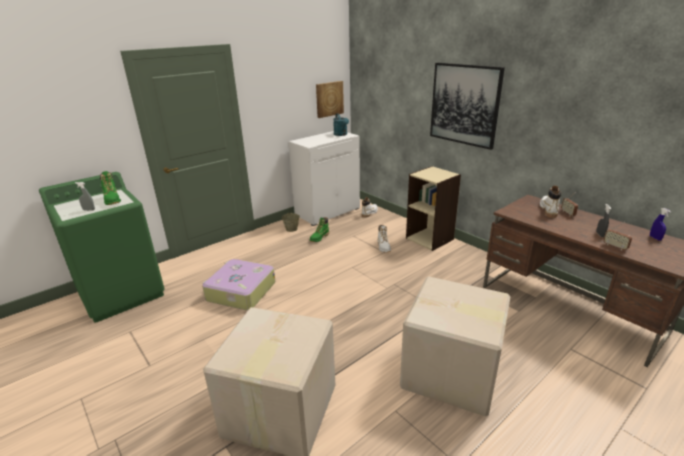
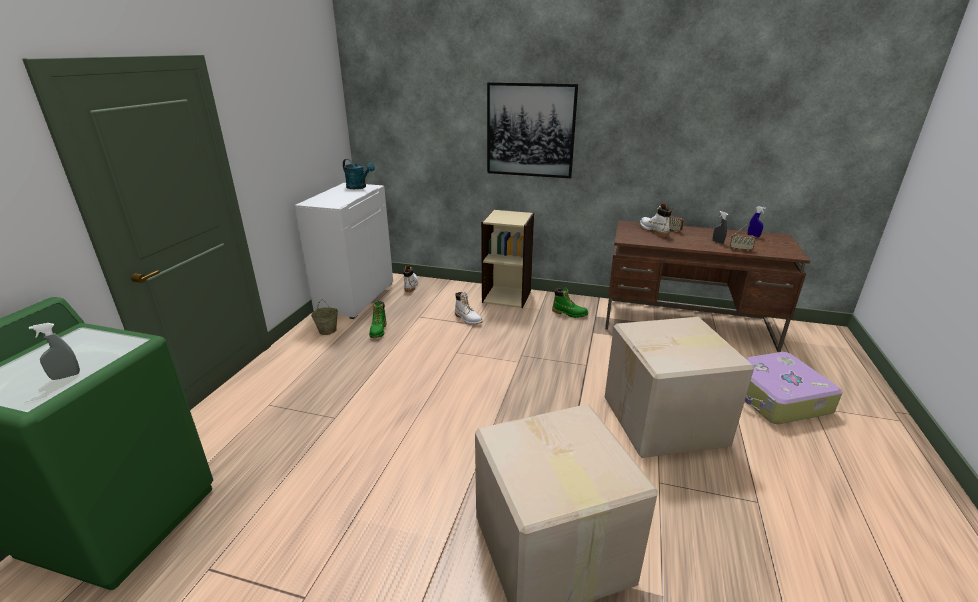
camera: 35 degrees left, 0 degrees up
green boot [100,171,121,205] -> green boot moved to [552,287,588,318]
suitcase [202,259,275,310] -> suitcase moved to [745,352,843,424]
picture [316,81,344,118] -> none

